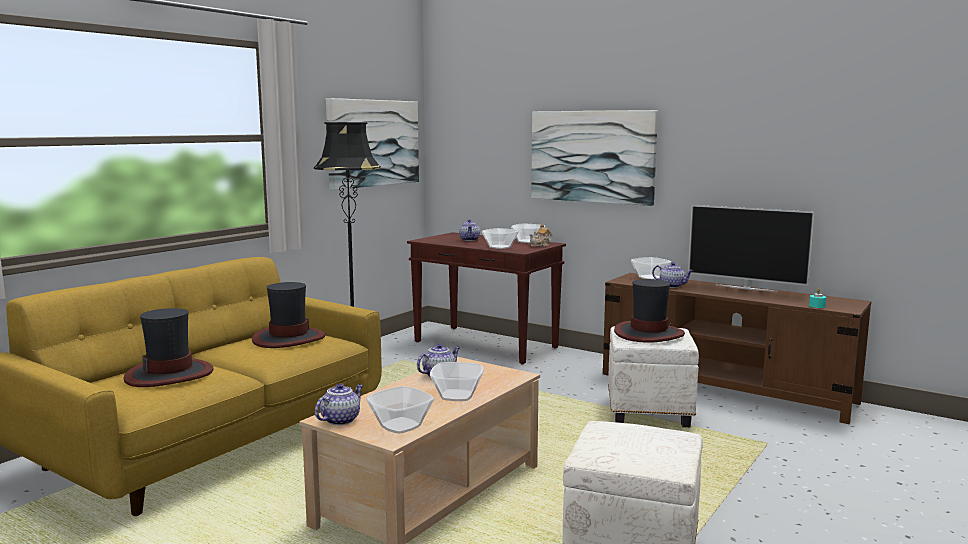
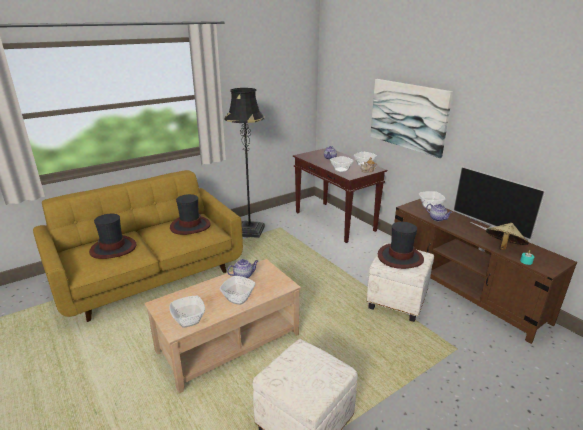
camera: 20 degrees right, 15 degrees up
teapot [315,383,363,425] -> none
picture [326,98,419,190] -> none
none -> beige hat [486,223,529,250]

